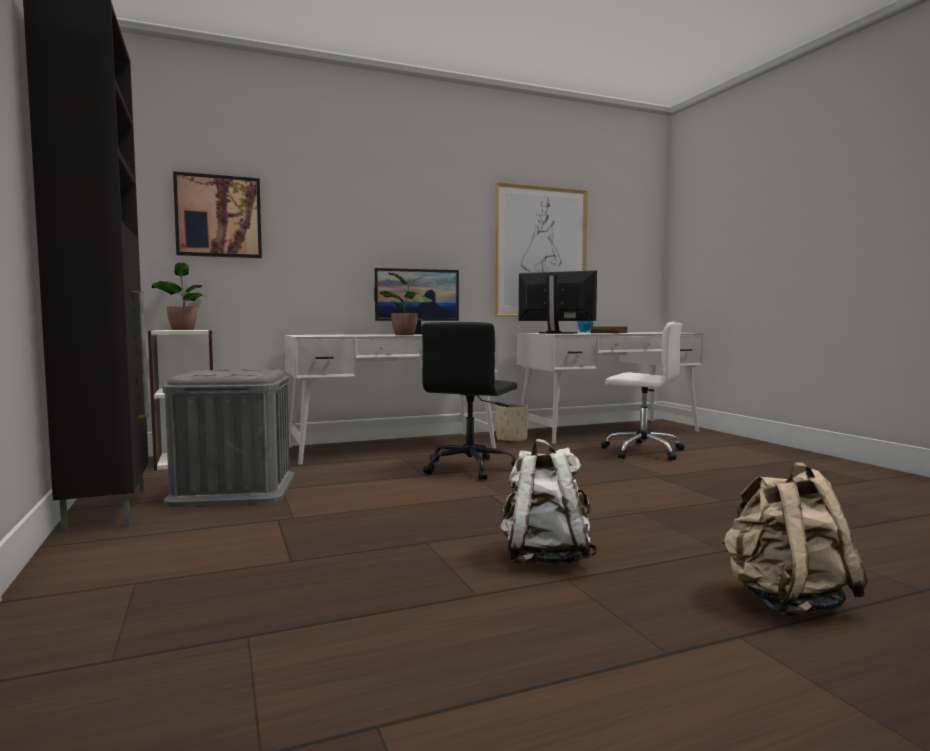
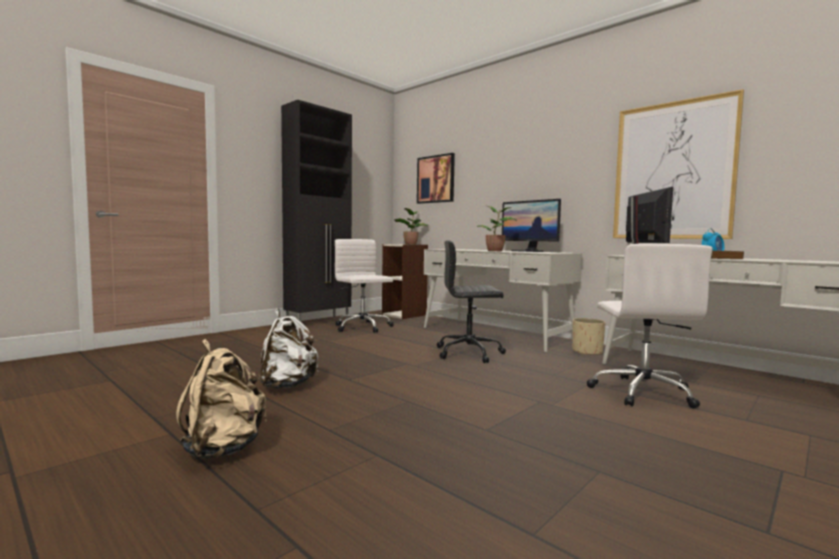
camera: 65 degrees right, 0 degrees up
grey storage box [163,369,294,507] -> white office chair [335,239,394,333]

